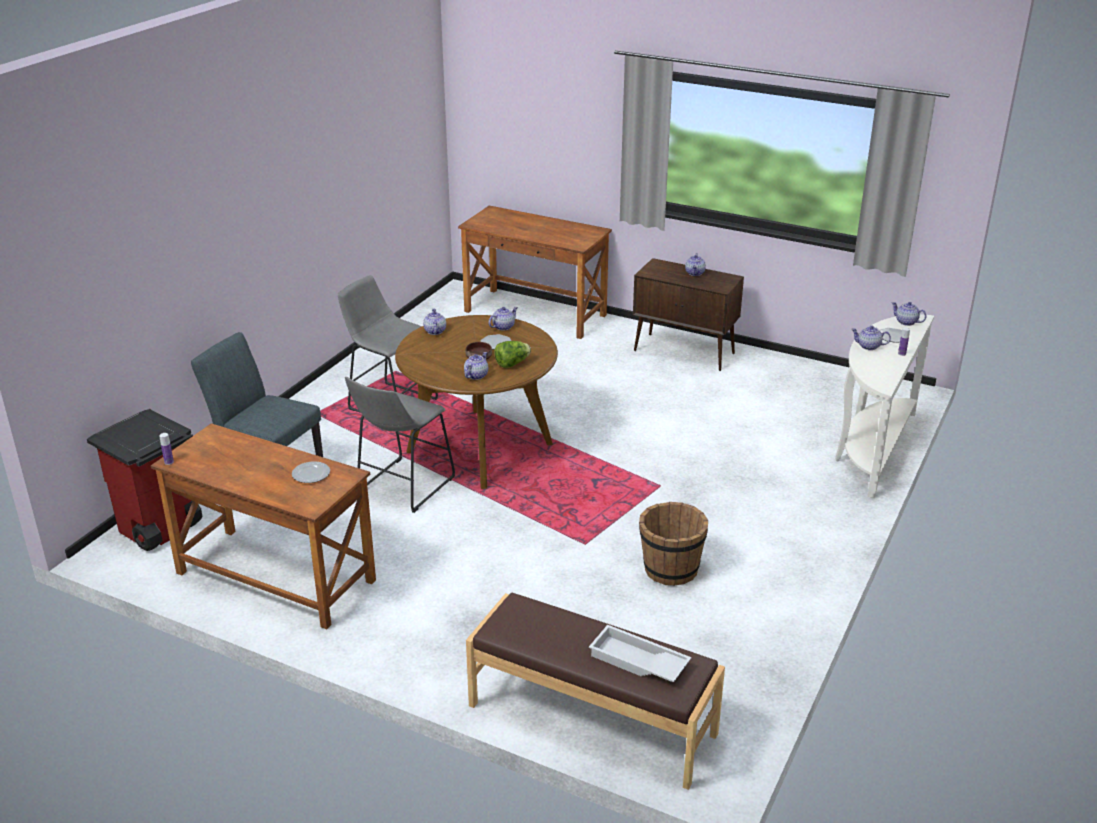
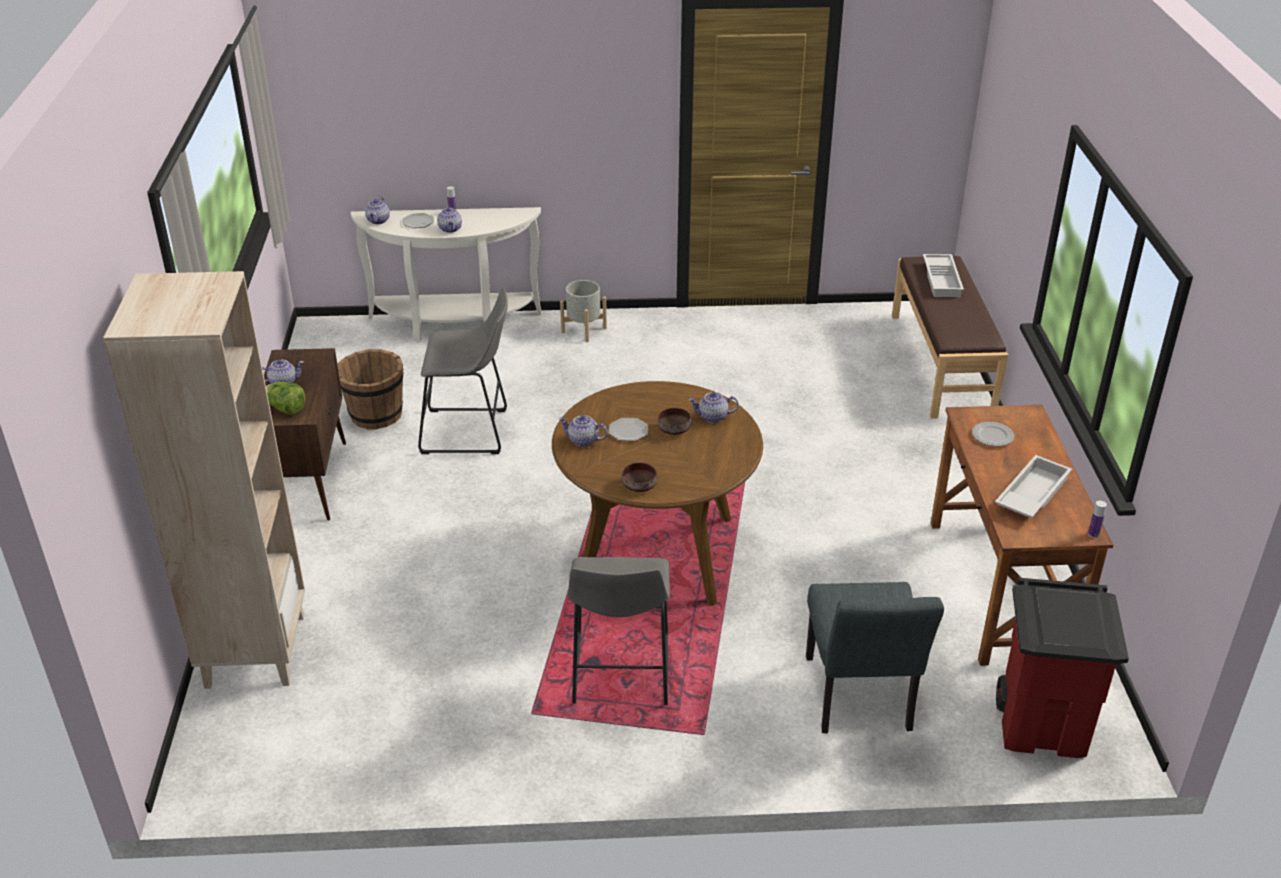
camera: 120 degrees left, 5 degrees up
grey stool [345,377,455,513] -> grey stool moved to [418,288,508,454]
teapot [423,309,446,335] -> brown bowl [622,462,657,492]
brown desk [458,206,612,339] -> beige bookcase [103,271,305,689]
lettuce [494,341,531,368] -> lettuce moved to [266,382,306,415]
brown bucket [639,502,708,586] -> brown bucket moved to [337,349,404,429]
none -> grey planter [560,280,607,342]
none -> white tray [995,455,1072,518]

